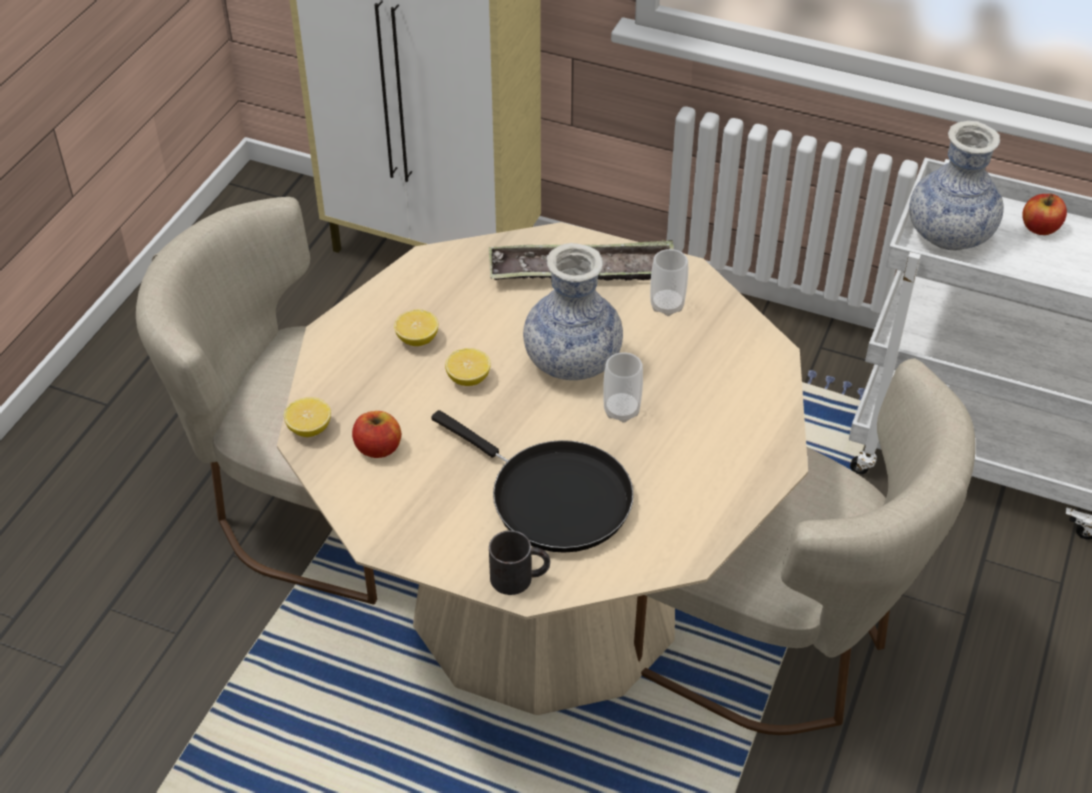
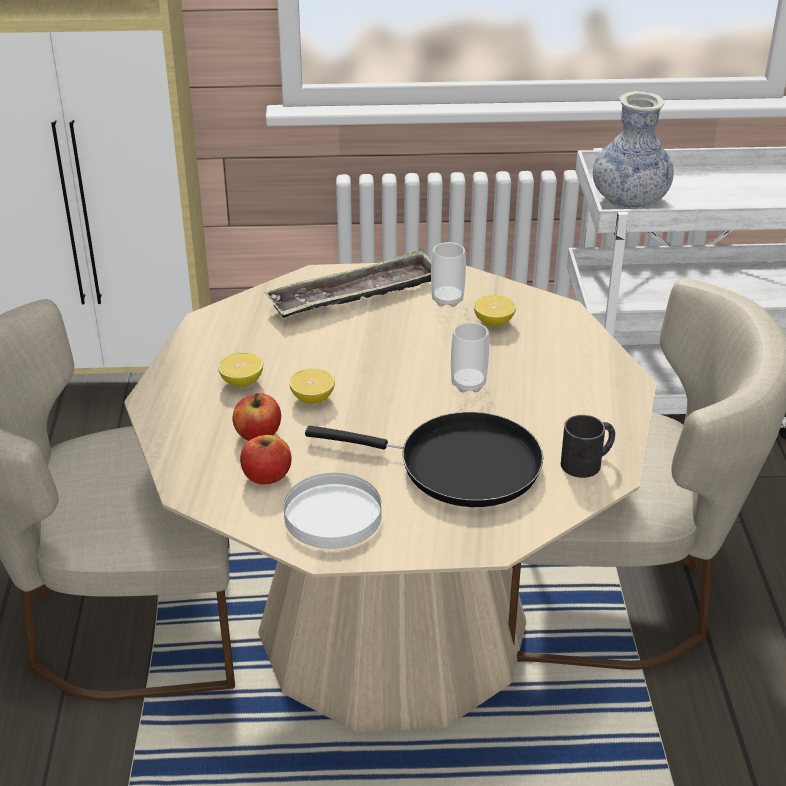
camera: 25 degrees left, 10 degrees down
lemon [284,397,331,437] -> lemon moved to [474,295,516,327]
black mug [489,530,550,595] -> black mug moved to [561,415,615,478]
vase [523,243,623,380] -> none
apple [1022,193,1067,235] -> apple moved to [232,393,281,441]
none -> white plate [284,473,382,549]

